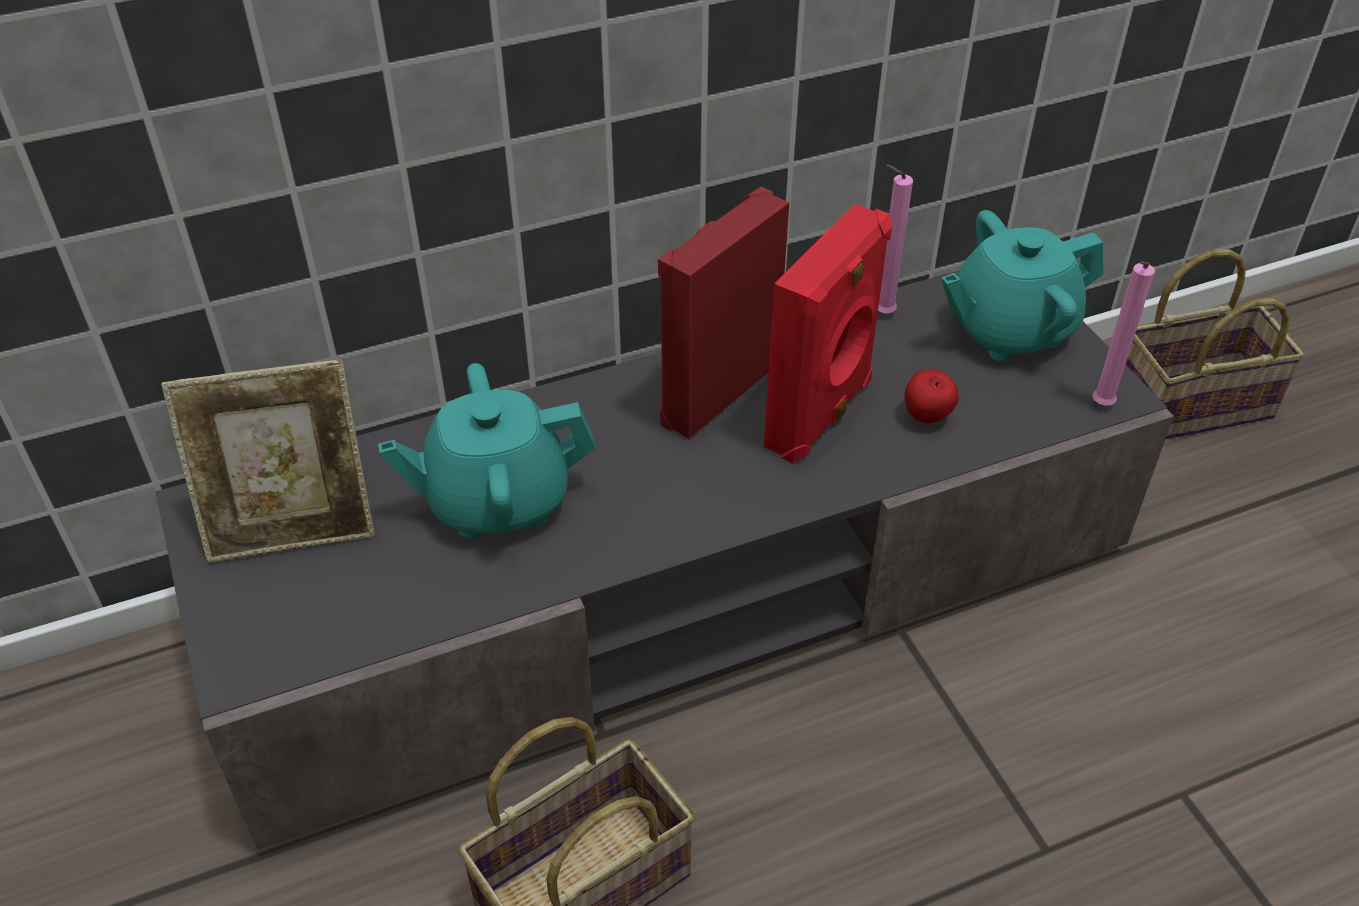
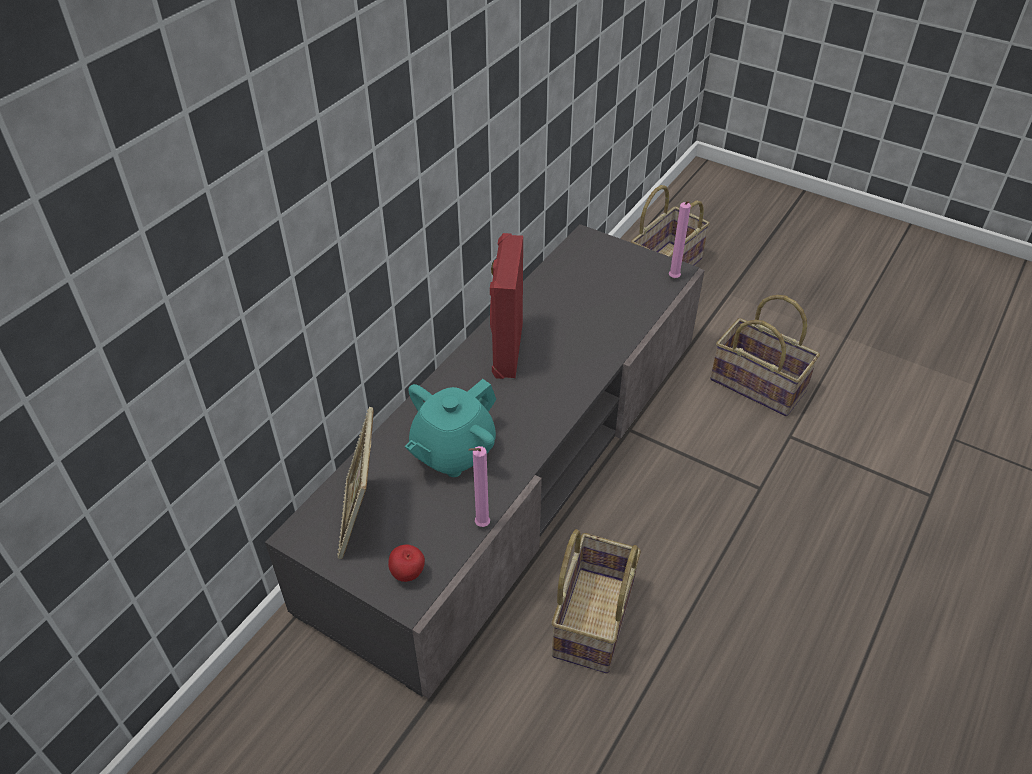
camera: 35 degrees left, 0 degrees up
picture frame [161,359,375,563] -> picture frame turned 135 degrees clockwise [337,407,373,559]
red speaker [764,204,892,464] -> none
pink candle [878,165,913,314] -> pink candle moved to [469,446,490,527]
apple [905,369,959,423] -> apple moved to [388,545,425,582]
turquoise teapot [941,210,1103,361] -> none
none -> basket [710,295,820,416]

